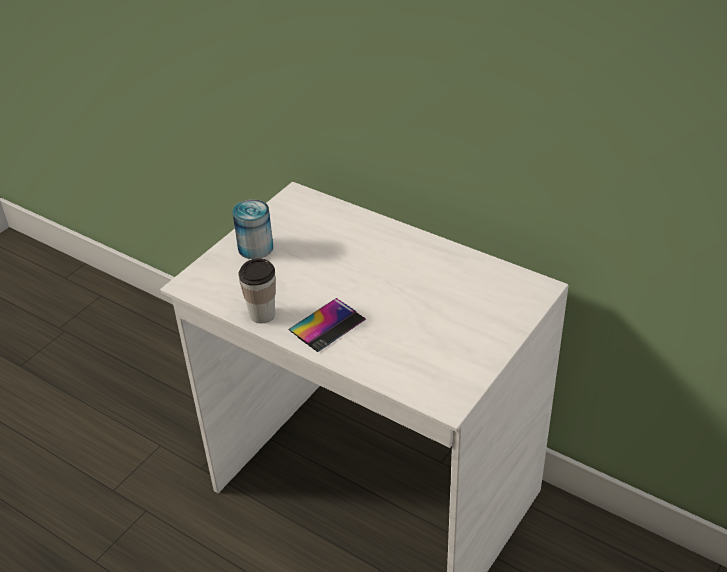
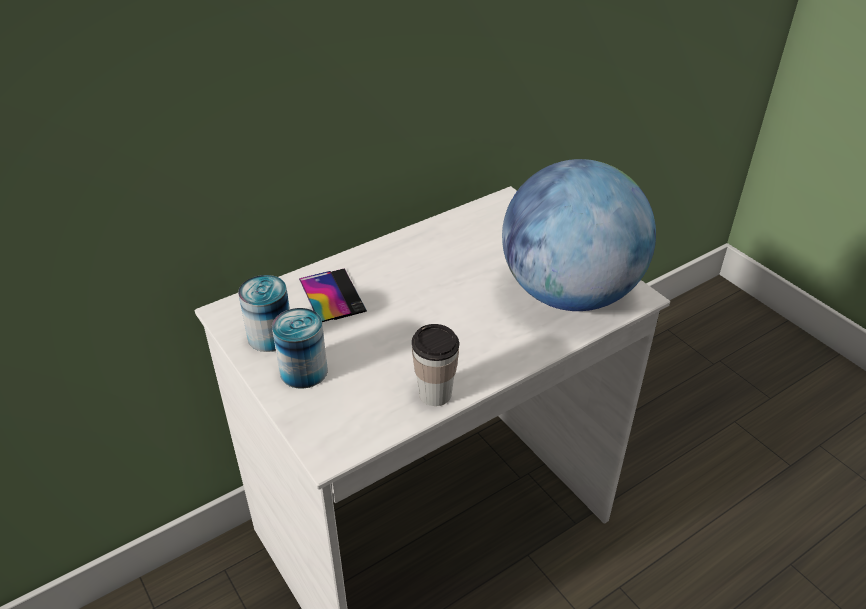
camera: 70 degrees left, 0 degrees up
phone [288,298,366,352] -> phone moved to [299,269,367,322]
none -> can [238,275,290,352]
none -> globe [502,159,656,311]

